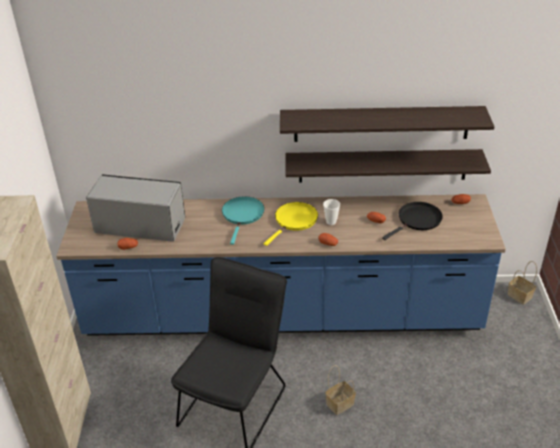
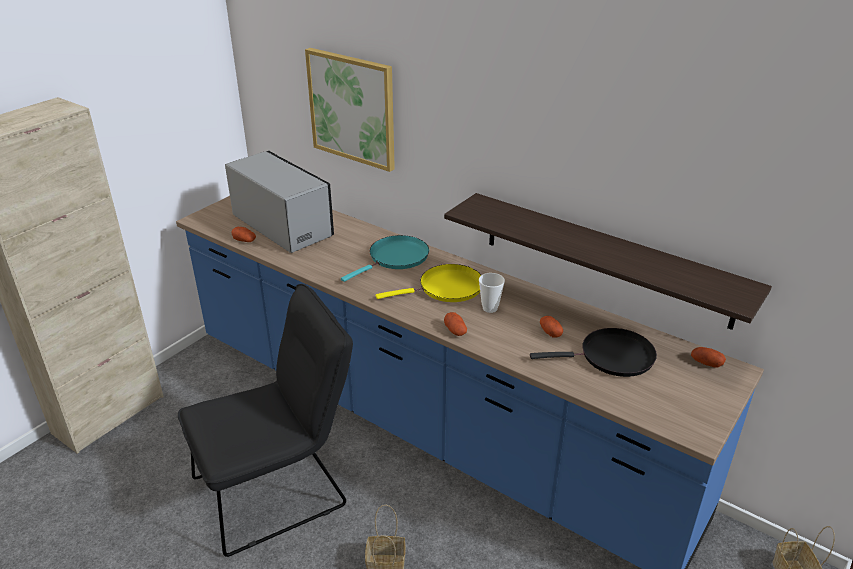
camera: 35 degrees right, 5 degrees down
shelf [280,106,495,142] -> none
none -> picture [305,48,395,172]

